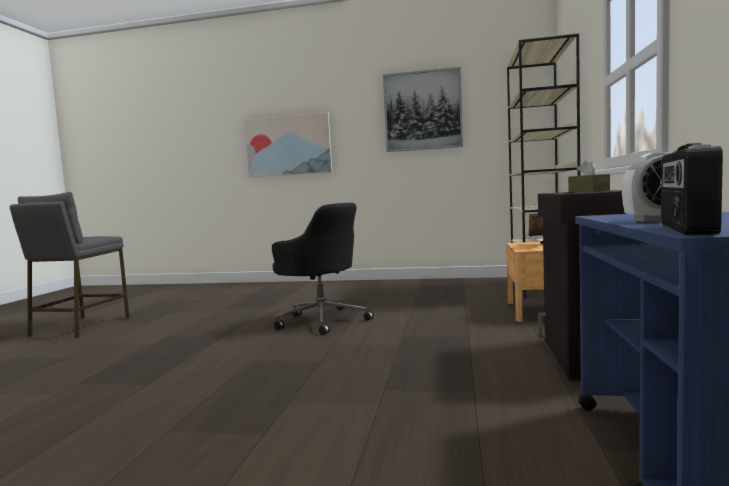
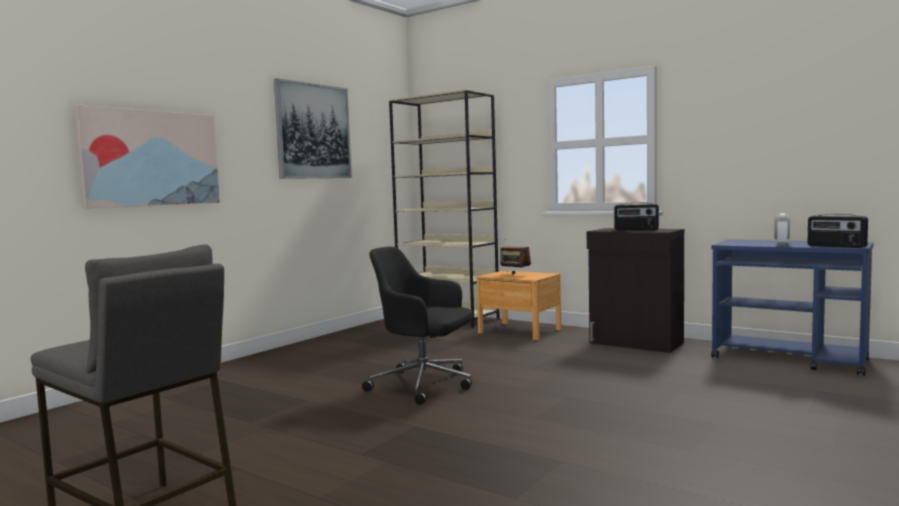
camera: 65 degrees left, 0 degrees up
black office chair [272,203,374,335] -> black office chair turned 135 degrees counterclockwise [362,247,473,405]
brown tissue box [568,160,610,192] -> radio [614,203,659,230]

